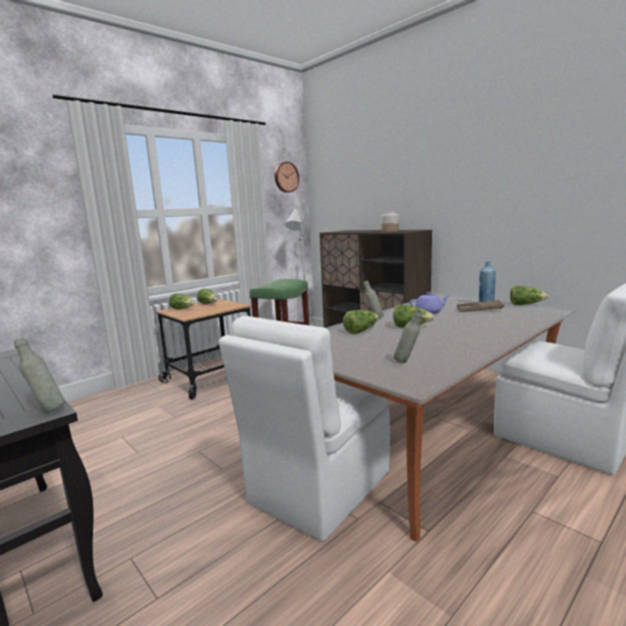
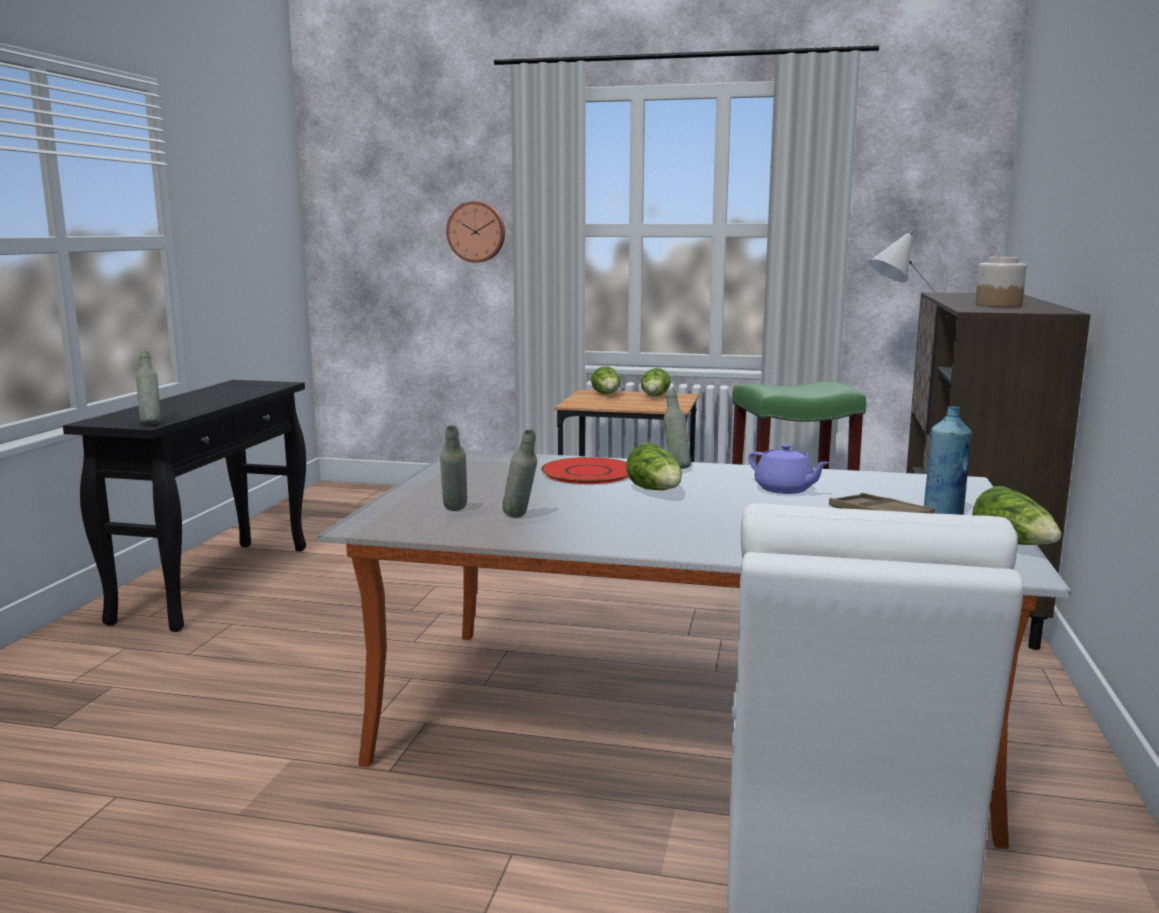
camera: 55 degrees right, 0 degrees up
white chair [219,316,390,541] -> none
wall clock [274,162,299,193] -> wall clock moved to [446,201,505,263]
lettuce [343,310,379,334] -> red plate [541,457,629,484]
none -> grey bottle [502,429,537,518]

